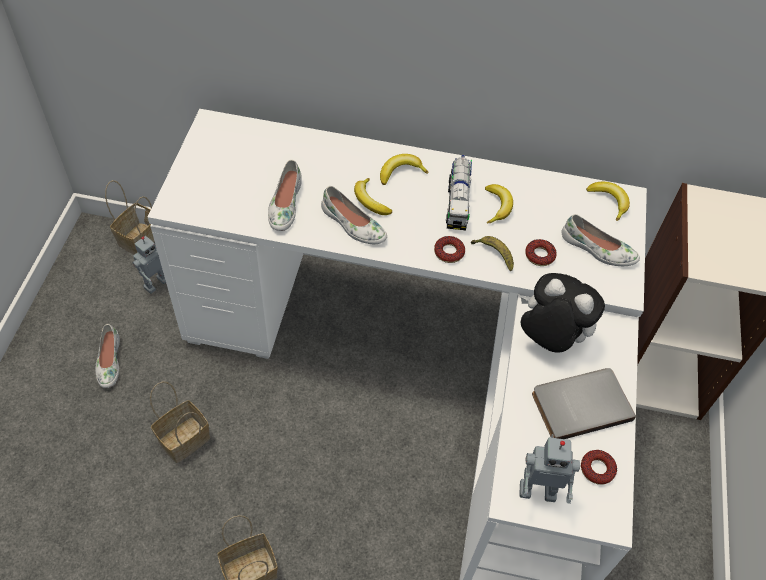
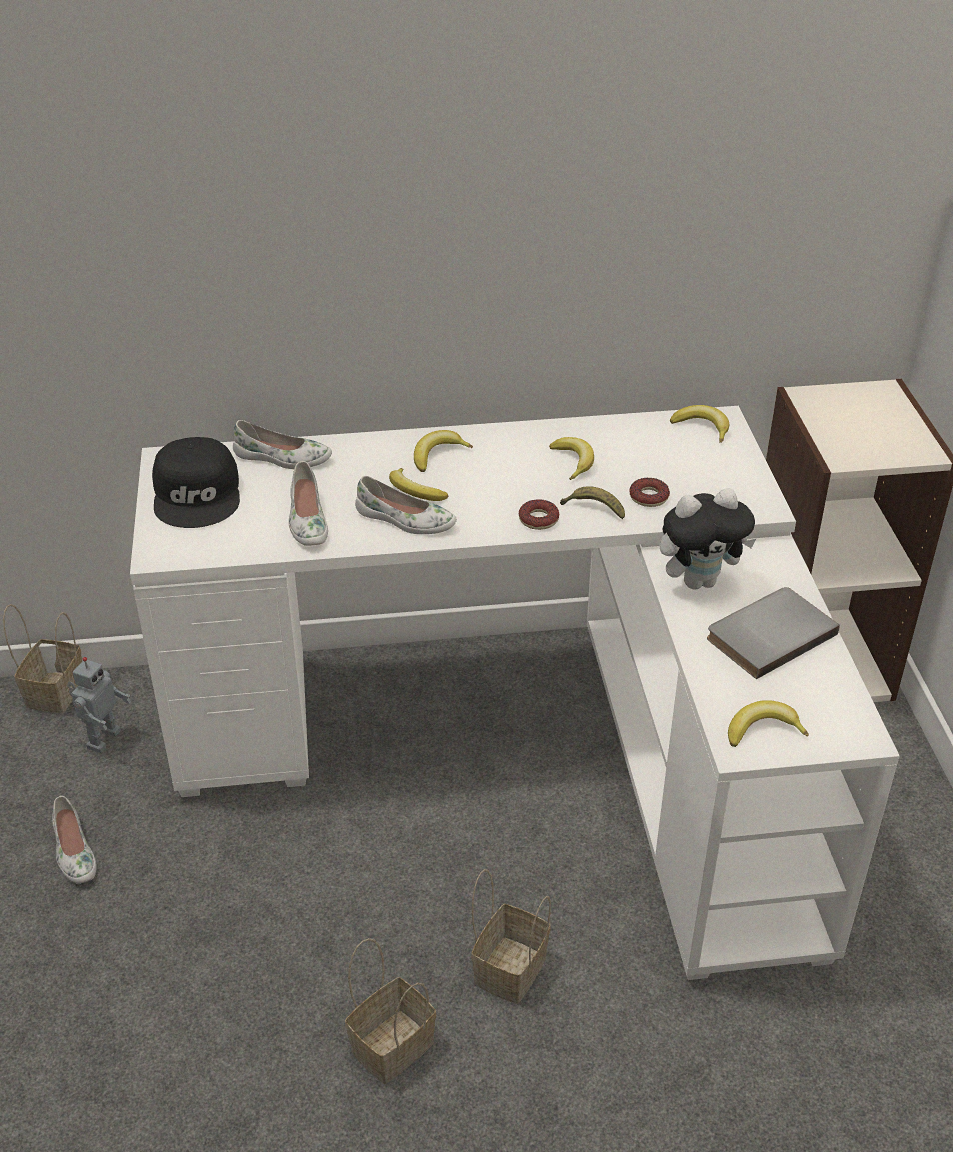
camera: 15 degrees left, 15 degrees down
basket [150,381,210,463] -> basket moved to [471,869,551,1004]
toy truck [446,155,472,230] -> none
toy robot [519,434,580,504] -> banana [728,700,809,747]
plush toy [521,273,605,353] -> plush toy turned 150 degrees clockwise [659,488,756,589]
white shoe [562,214,640,266] -> white shoe moved to [233,420,332,469]
donut [581,450,617,485] -> none
none -> black cap [152,437,240,528]

